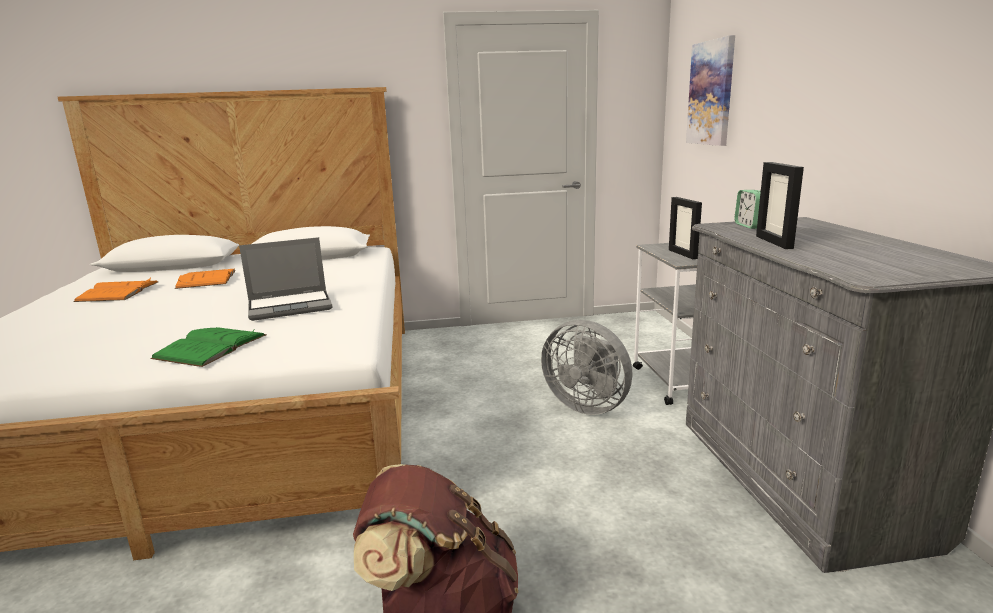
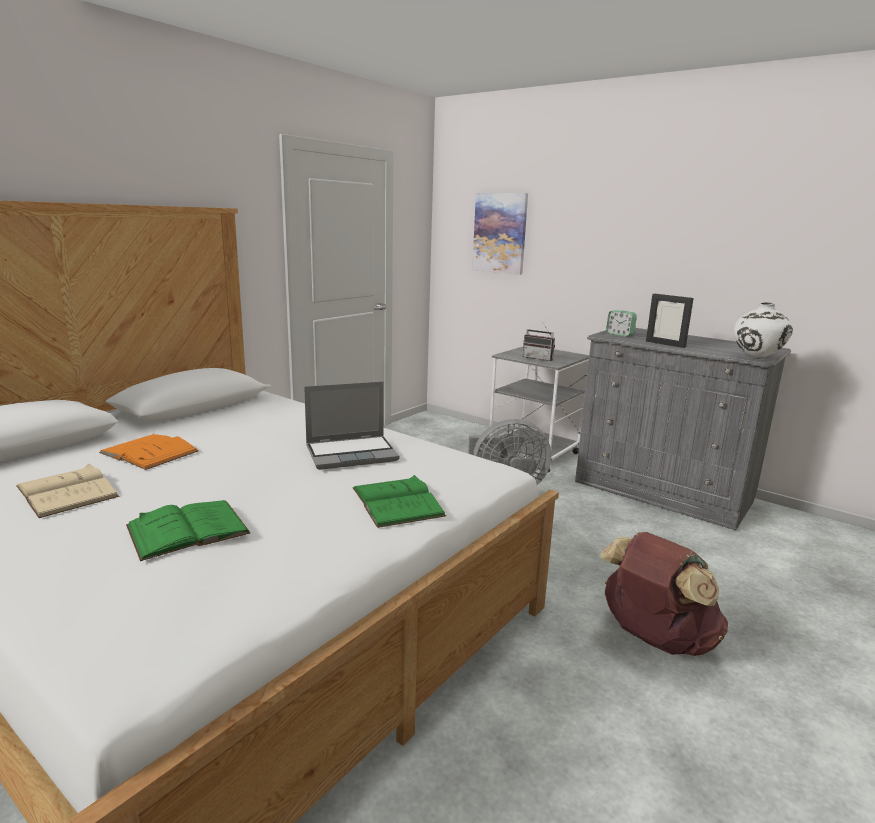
camera: 45 degrees left, 0 degrees up
orange book [73,277,158,302] -> beige book [16,464,119,518]
laptop [239,237,333,321] -> laptop turned 45 degrees clockwise [304,381,400,470]
picture frame [669,197,702,259] -> radio [523,323,555,361]
none -> green book [126,500,251,561]
none -> white vase [734,302,793,359]

